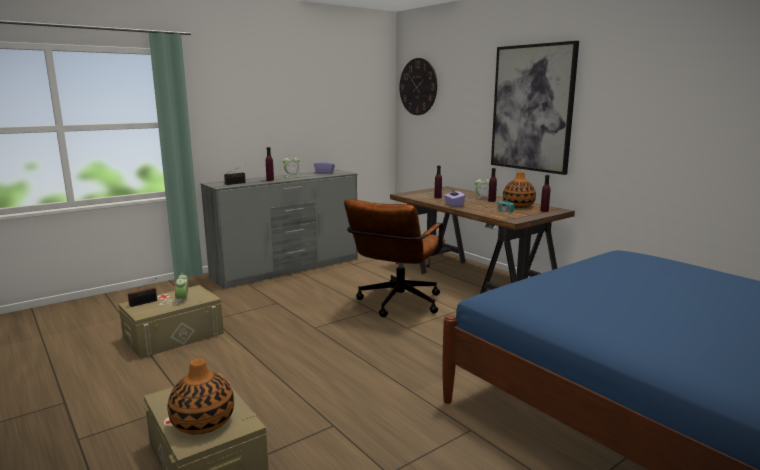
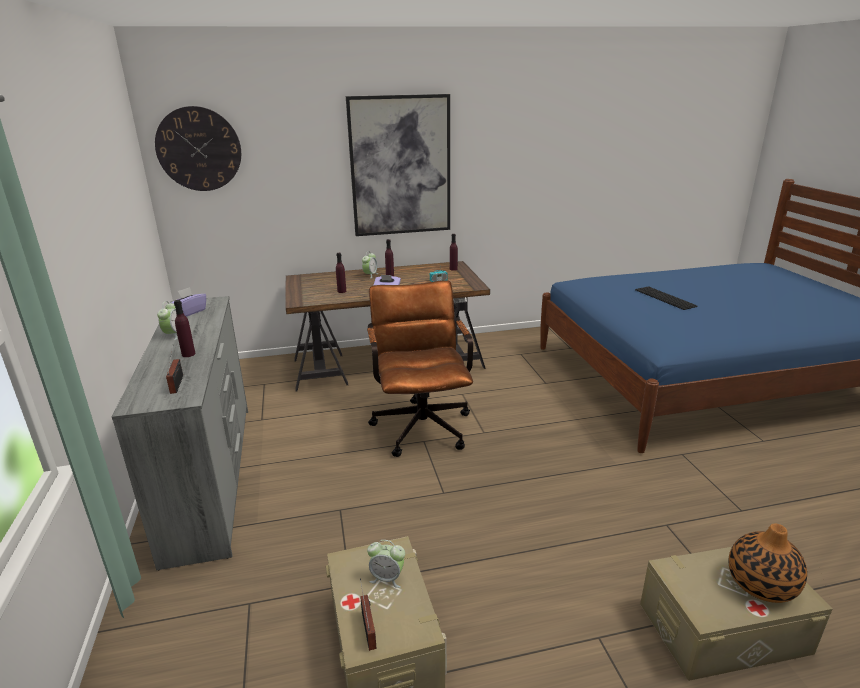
camera: 65 degrees left, 10 degrees up
brown office chair [344,199,445,317] -> brown office chair turned 150 degrees counterclockwise [367,280,473,457]
vase [503,171,536,208] -> none
none -> keyboard [635,287,698,310]

